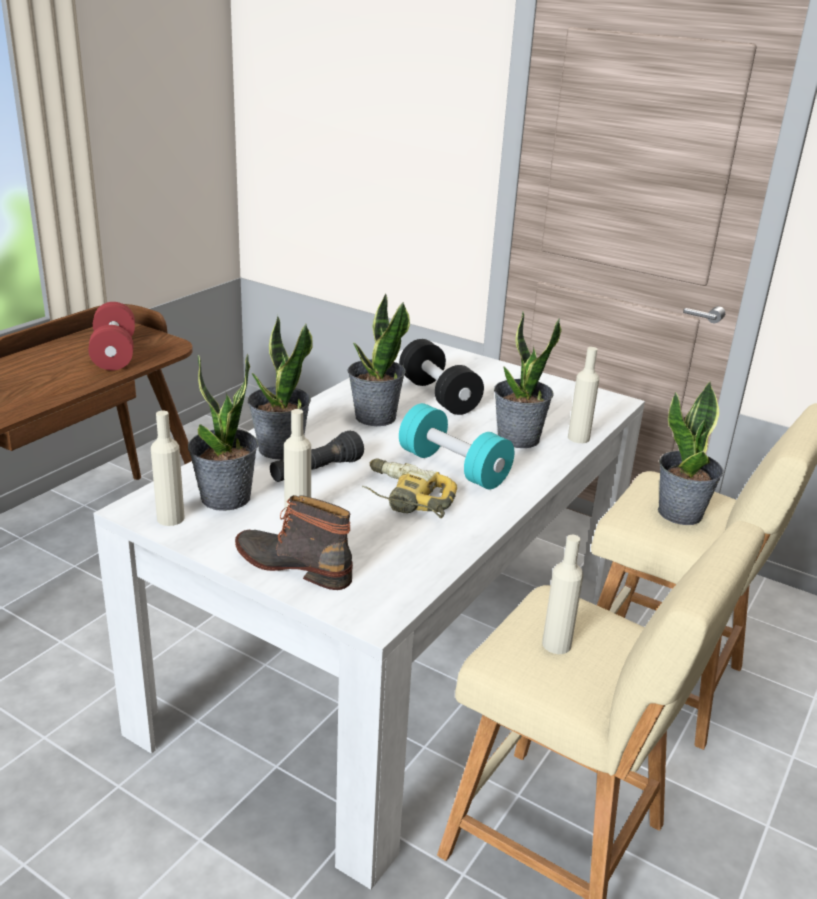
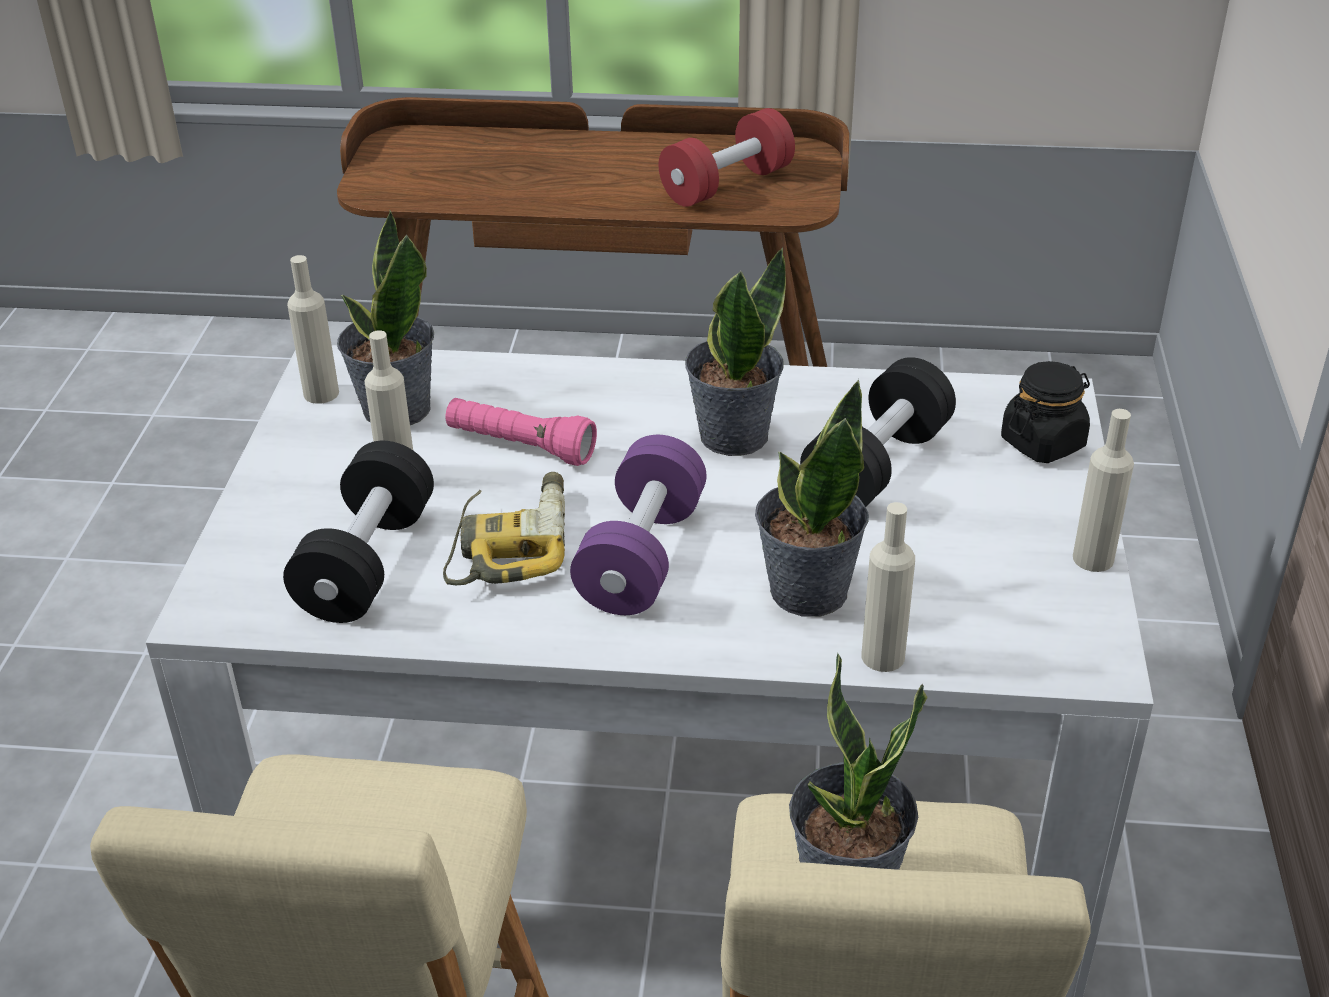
camera: 65 degrees right, 10 degrees up
boot [235,495,353,590] -> none
potted plant [248,315,313,460] -> none
black flashlight [270,431,364,482] -> pink flashlight [445,398,597,466]
turquoise dumbbell [399,403,514,489] -> purple dumbbell [570,435,706,615]
beige bottle [542,535,584,654] -> beige bottle moved to [1073,409,1134,572]
none -> black dumbbell [283,441,434,623]
none -> black jar [1001,361,1090,463]

